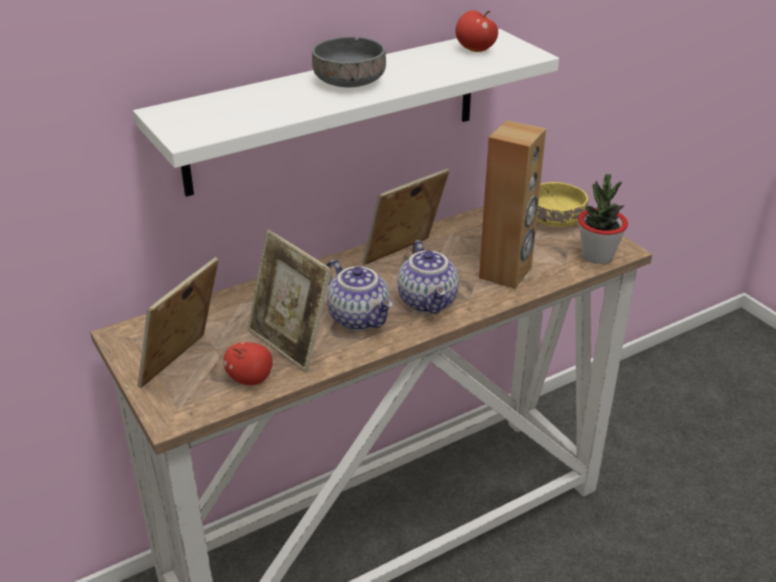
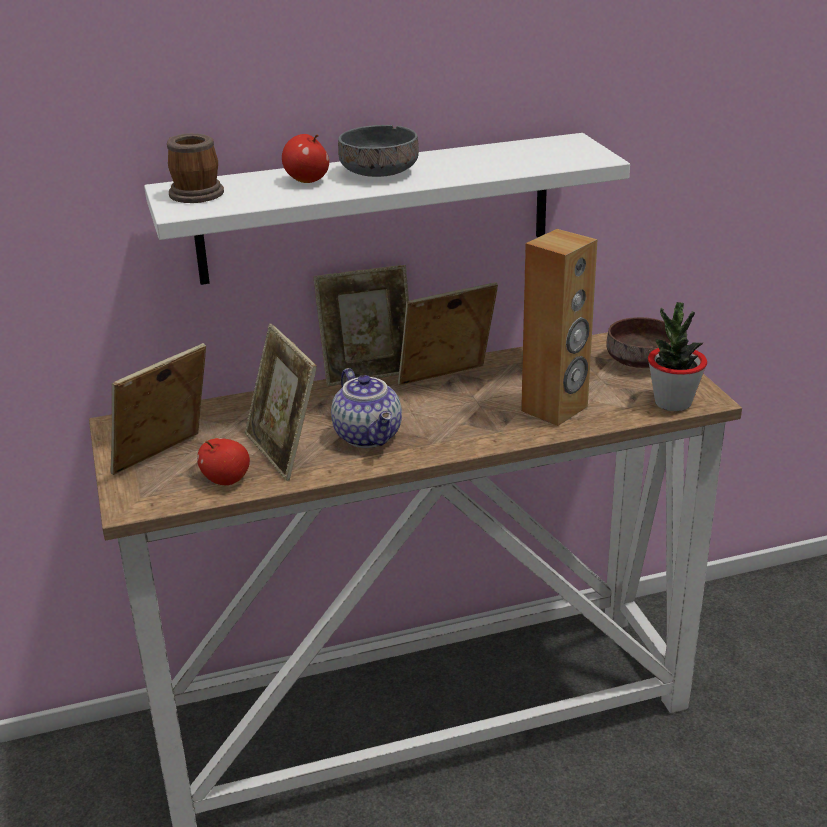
camera: 15 degrees right, 5 degrees down
teapot [397,240,459,314] -> none
apple [455,10,498,52] -> apple moved to [282,134,329,183]
yellow bowl [537,182,588,227] -> brown bowl [606,317,671,368]
none -> mug [167,133,224,203]
none -> picture frame [313,265,409,387]

